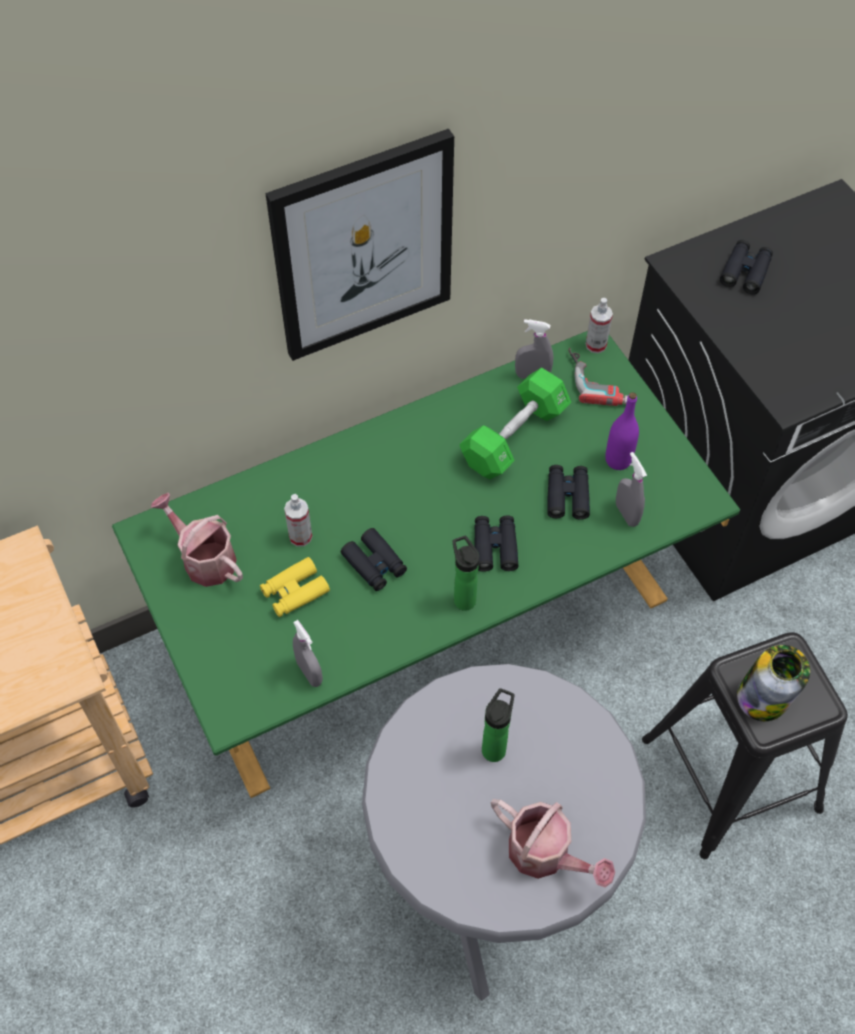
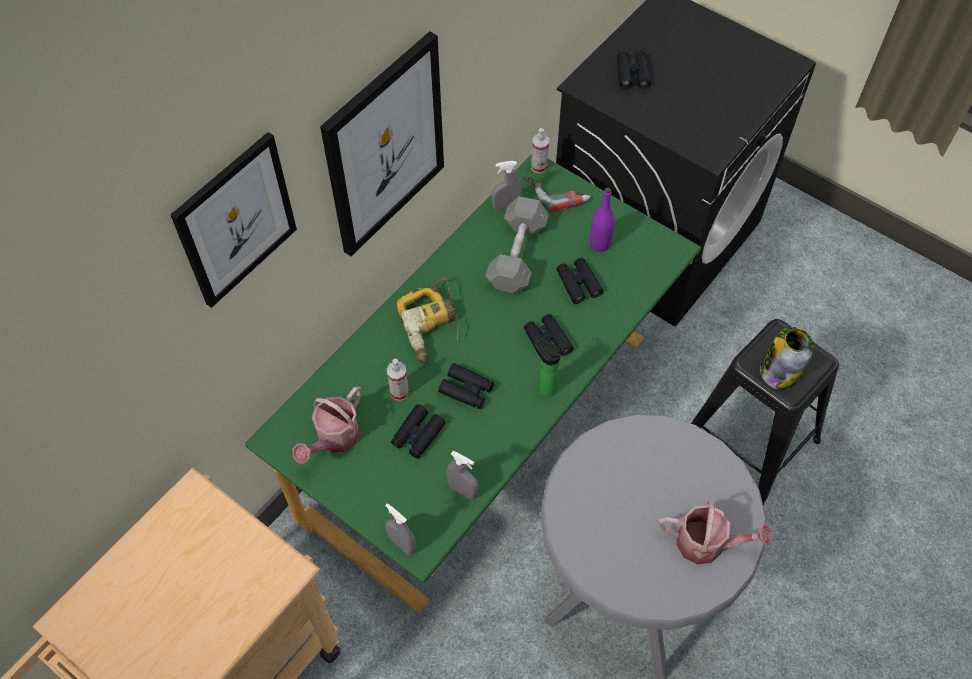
camera: 25 degrees left, 0 degrees up
watering can [151,493,243,587] -> watering can turned 75 degrees counterclockwise [293,386,362,464]
yellow binoculars [260,557,330,617] -> black binoculars [391,404,446,459]
green dumbbell [459,368,571,479] -> grey dumbbell [485,196,549,294]
bottle [482,688,515,762] -> none
grey spray bottle [616,452,647,527] -> grey spray bottle moved to [385,503,416,555]
none -> picture [170,132,297,308]
none -> power drill [397,277,460,363]

